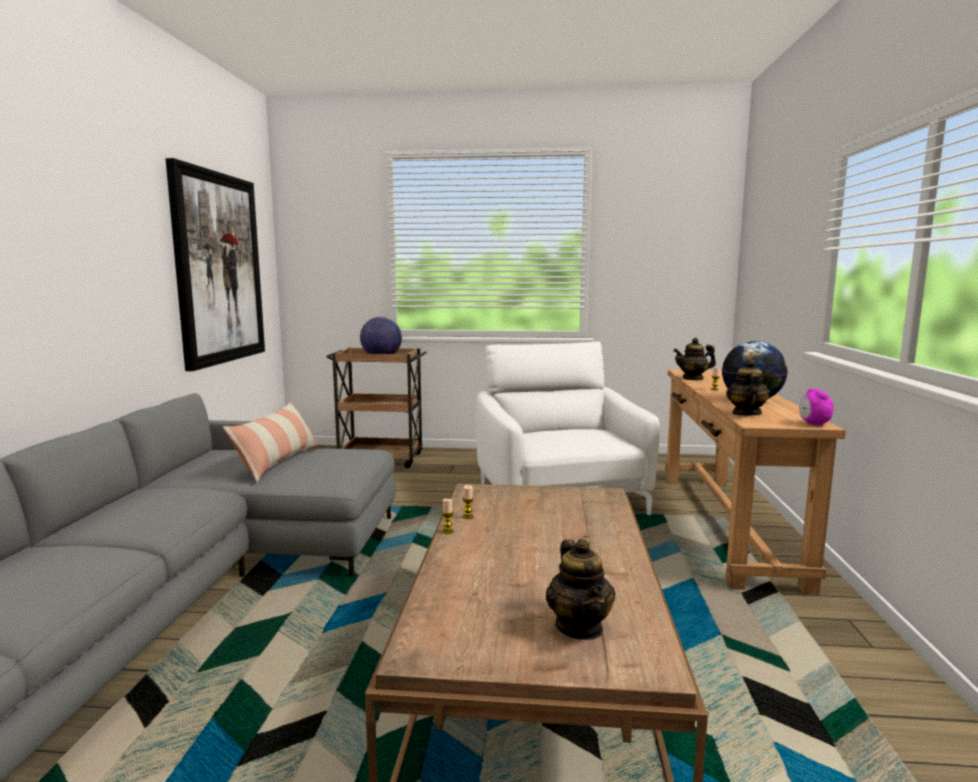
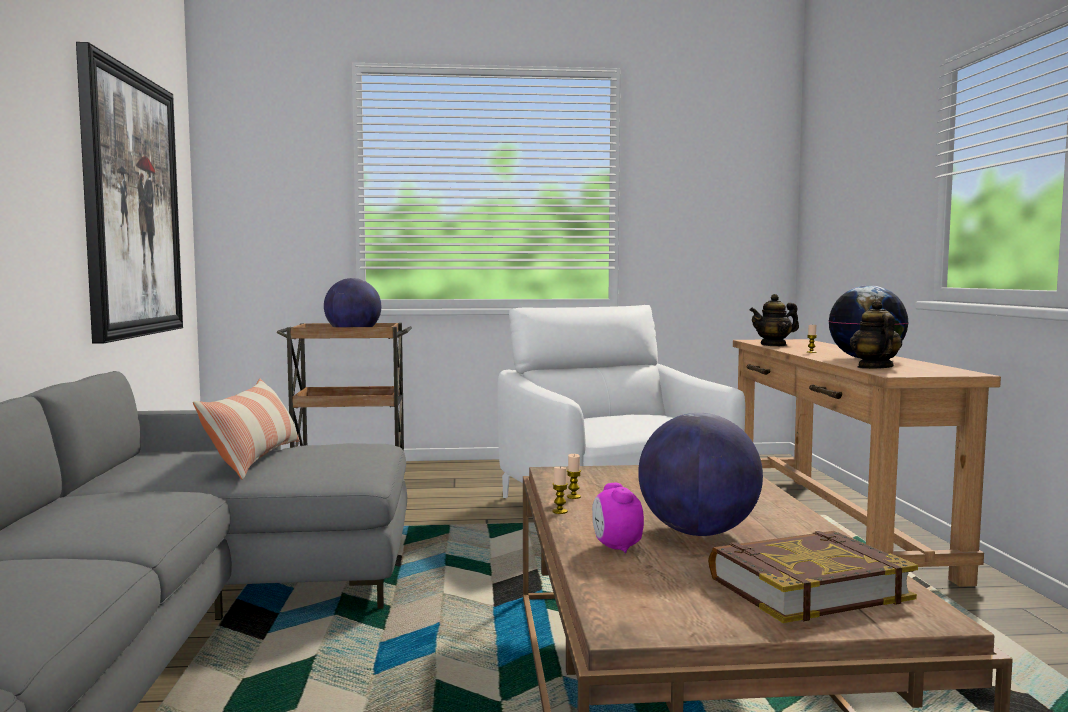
camera: 10 degrees left, 5 degrees down
teapot [546,539,616,640] -> book [708,531,918,623]
alarm clock [799,389,834,427] -> alarm clock moved to [592,483,644,553]
none -> globe [638,413,763,536]

